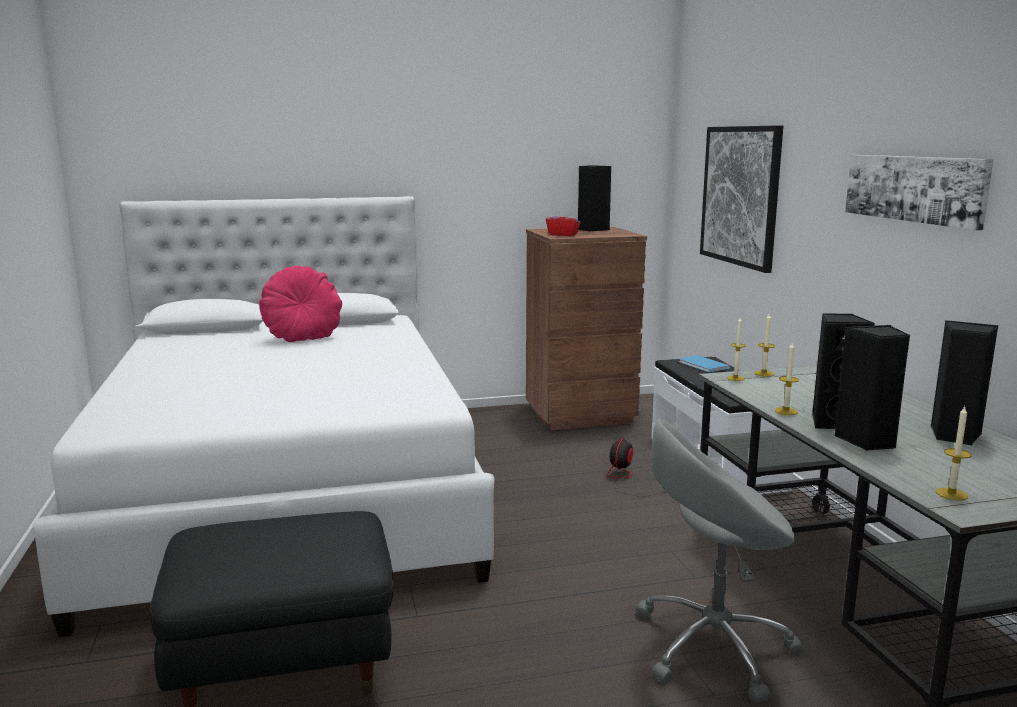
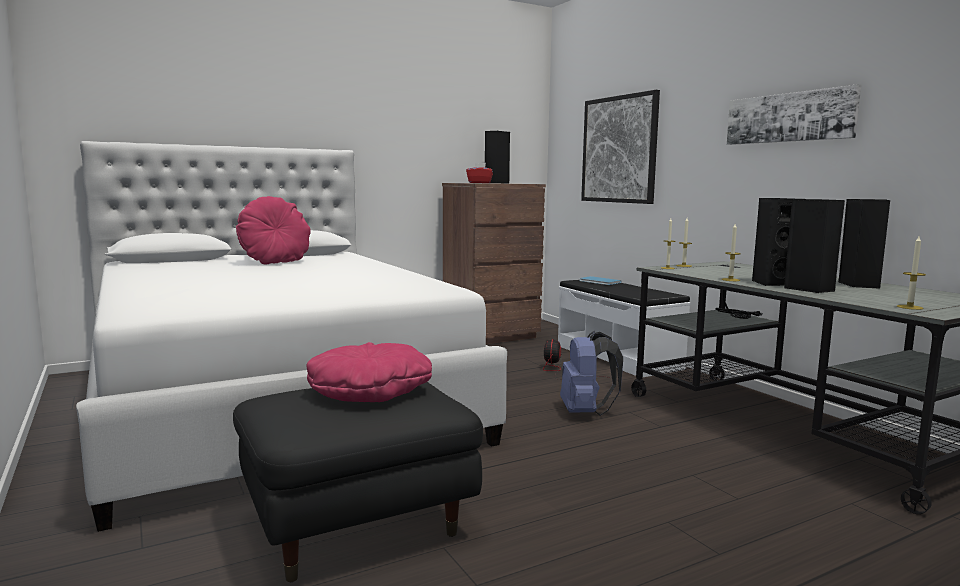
camera: 15 degrees left, 5 degrees down
grey office chair [636,418,804,703] -> none
none -> pink pillow [307,342,432,402]
none -> blue backpack [560,331,623,416]

